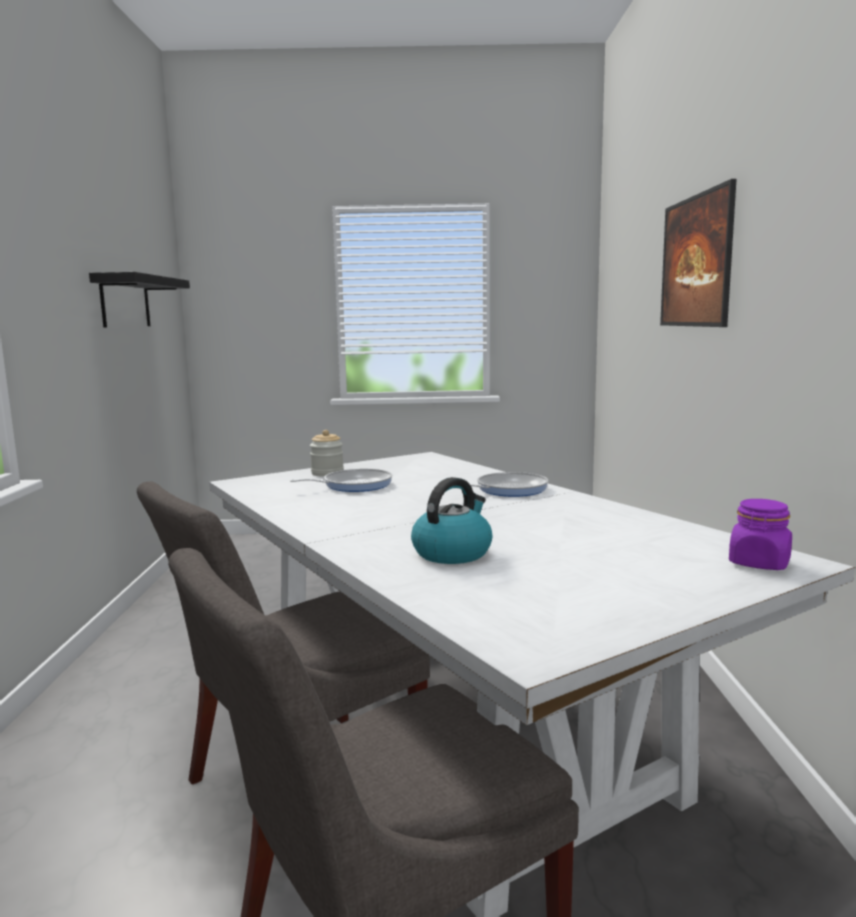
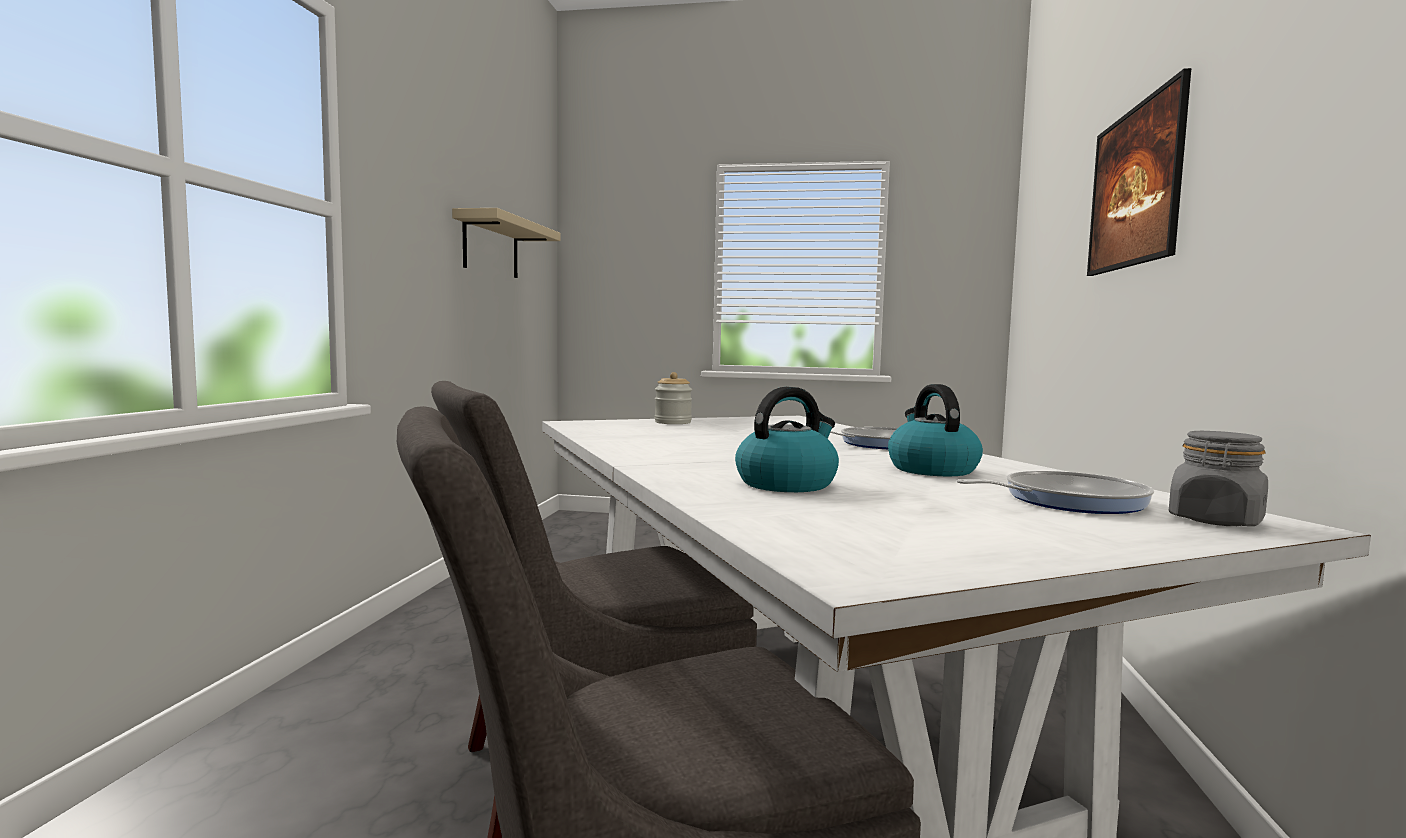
camera: 10 degrees right, 5 degrees down
black shelf [89,272,190,328] -> beige shelf [452,208,560,278]
frying pan [290,469,392,492] -> frying pan moved to [956,471,1154,514]
purple jar [729,499,792,570] -> grey jar [1169,431,1268,526]
none -> kettle [888,384,983,476]

